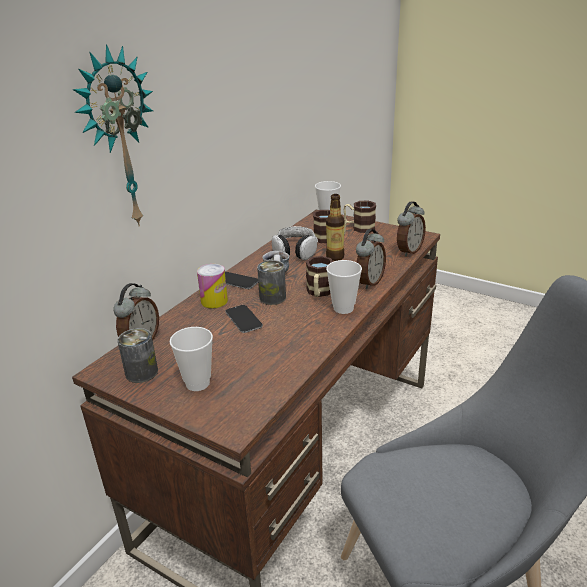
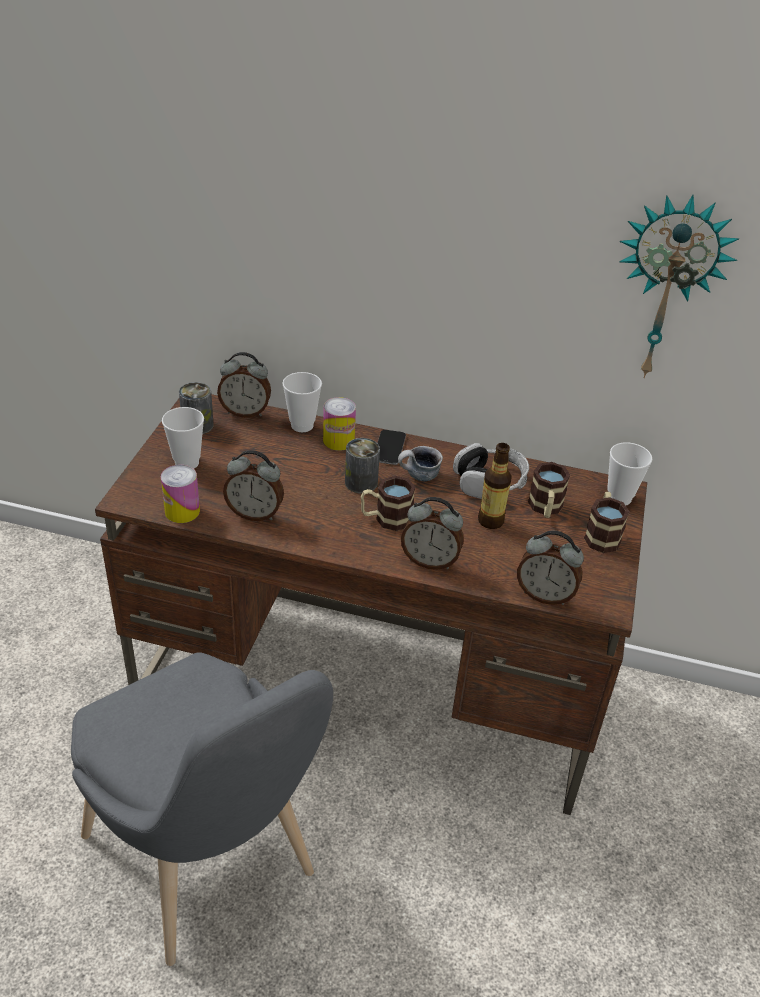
camera: 70 degrees right, 10 degrees up
wall clock [73,44,153,226] -> wall clock moved to [619,195,739,378]
phone [225,305,263,333] -> none
cup [326,260,362,314] -> cup moved to [282,372,322,432]
none -> can [161,465,200,523]
none -> alarm clock [223,450,284,521]

